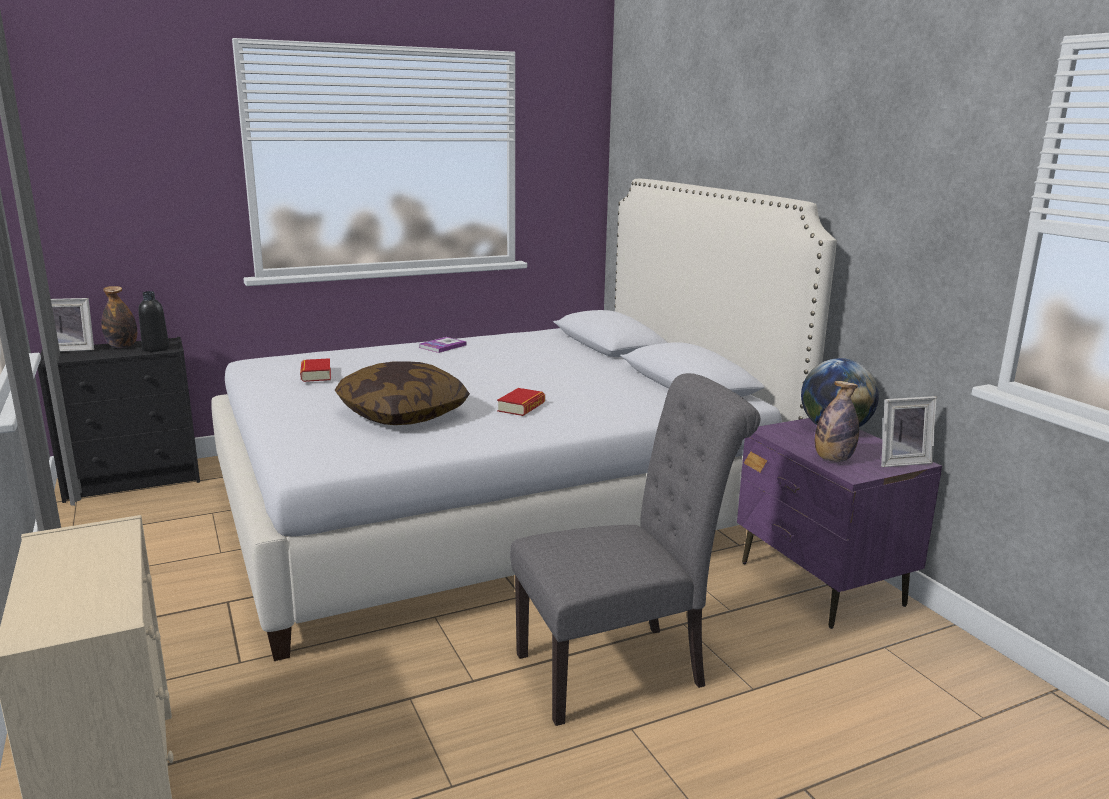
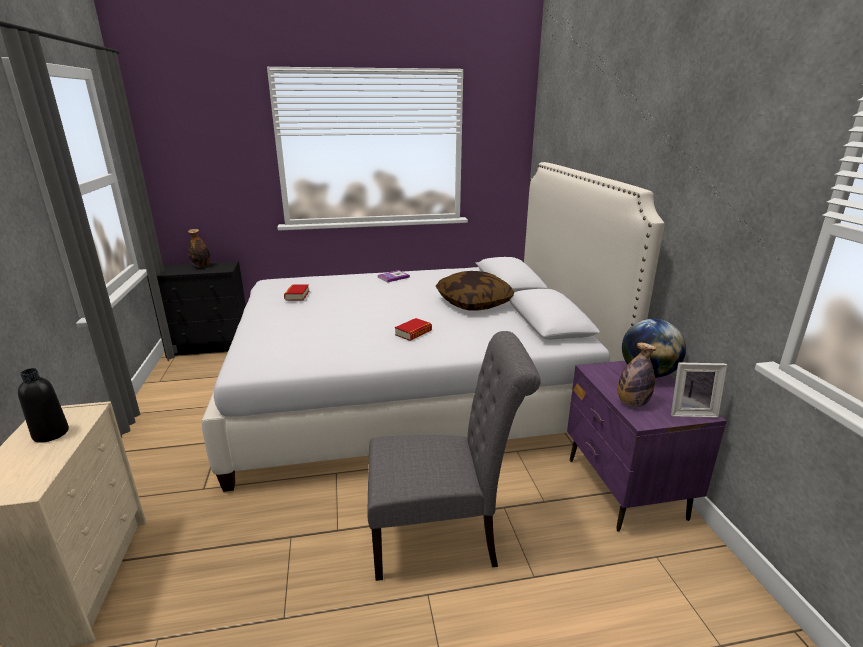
camera: 15 degrees right, 5 degrees up
picture frame [51,298,94,351] -> none
black bottle [138,291,169,352] -> black bottle moved to [18,368,69,443]
pillow [335,361,470,425] -> pillow moved to [436,271,515,310]

